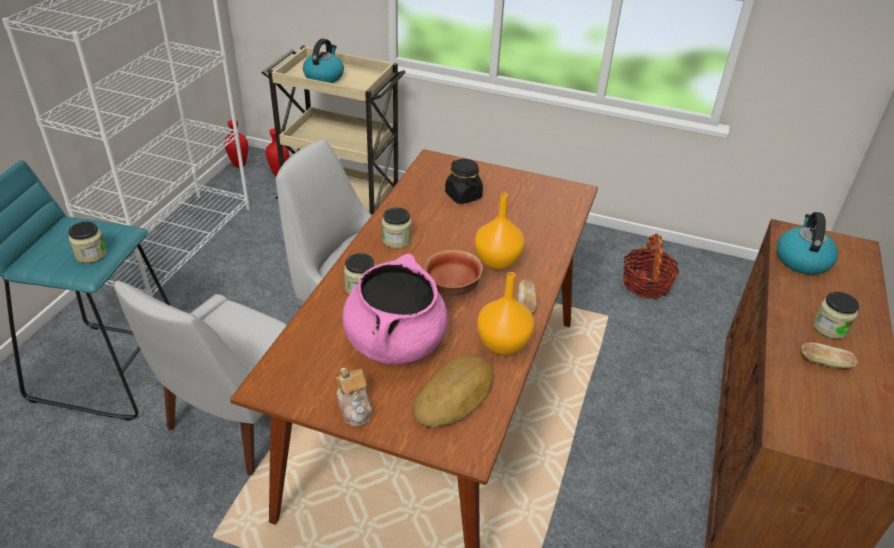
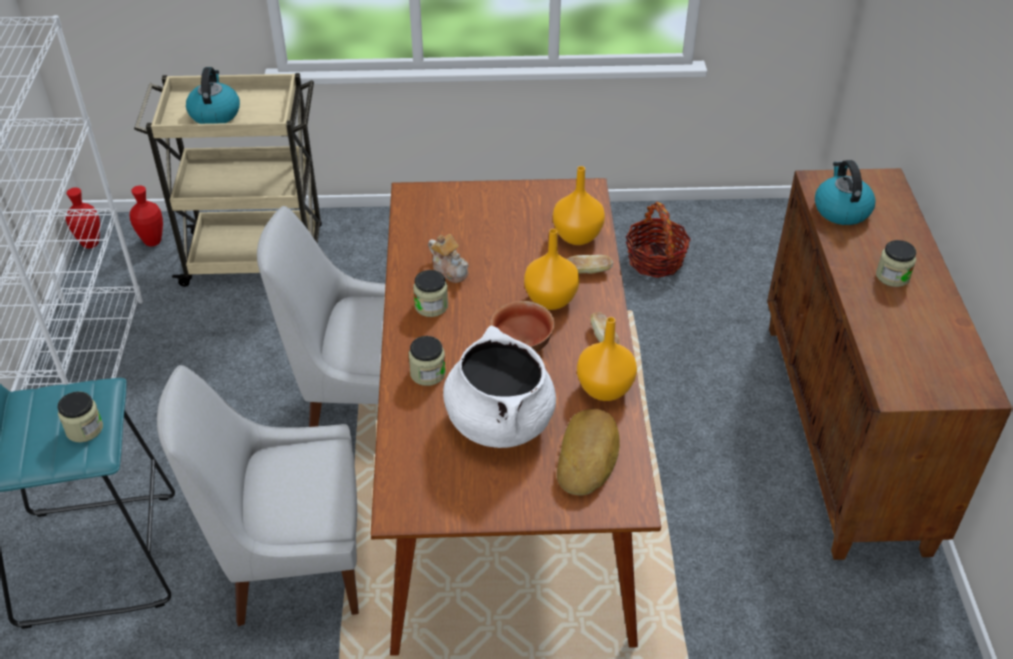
camera: 20 degrees left, 5 degrees up
white chair [114,281,287,475] -> white chair turned 75 degrees clockwise [157,365,359,626]
teapot [336,368,373,427] -> teapot moved to [428,234,469,283]
pink cooking pot [342,254,448,364] -> white cooking pot [443,325,556,448]
black jar [445,159,483,204] -> none
bread [801,343,858,368] -> bread moved to [567,255,613,274]
none -> orange vase [553,166,605,245]

